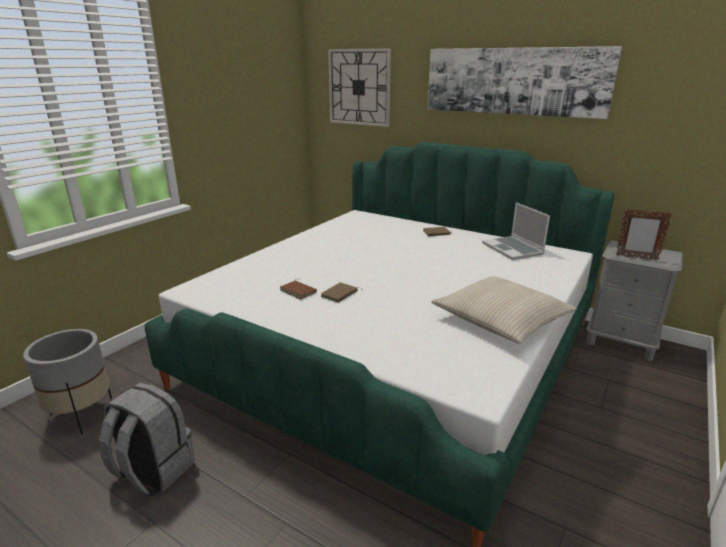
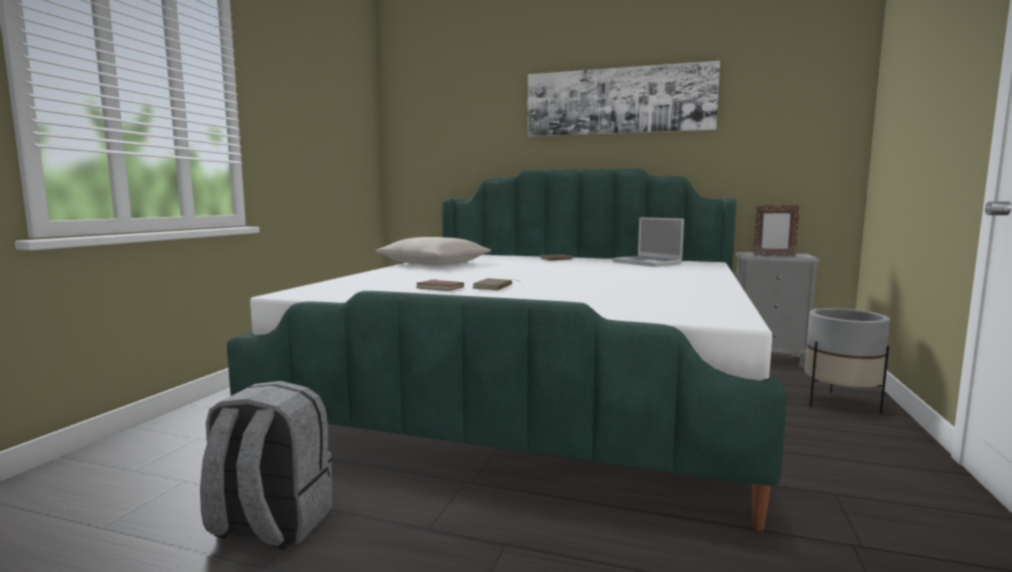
camera: 15 degrees left, 15 degrees down
grey planter [23,329,112,435] -> grey planter moved to [804,308,890,414]
wall clock [328,48,391,127] -> none
beige pillow [431,276,577,344] -> beige pillow moved to [375,237,491,265]

